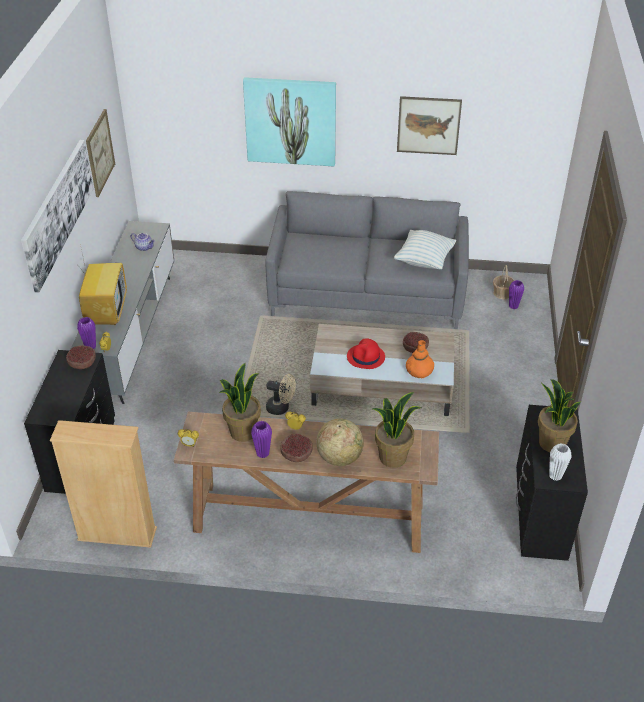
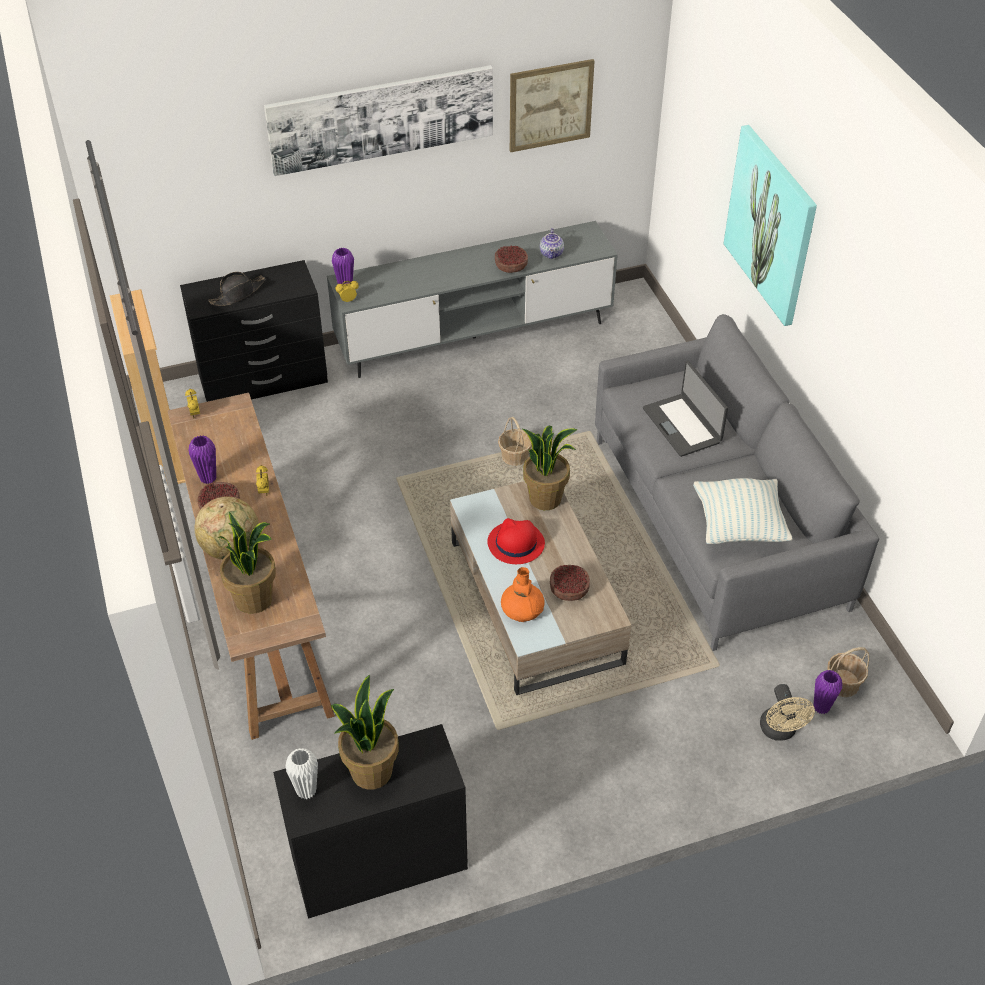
camera: 65 degrees right, 5 degrees up
bowl [66,346,96,369] -> bowl moved to [495,246,528,273]
television [76,244,127,325] -> none
potted plant [219,363,261,442] -> potted plant moved to [522,426,577,510]
beige fan [266,374,296,415] -> beige fan moved to [760,684,815,741]
picture [397,96,462,155] -> none
none -> black hat [208,272,266,306]
none -> basket [498,417,532,466]
none -> laptop [643,360,728,457]

